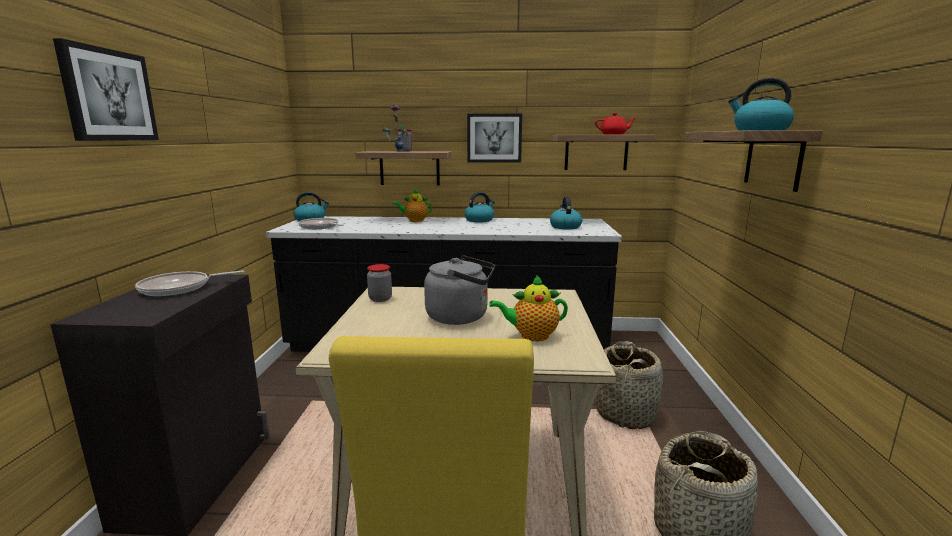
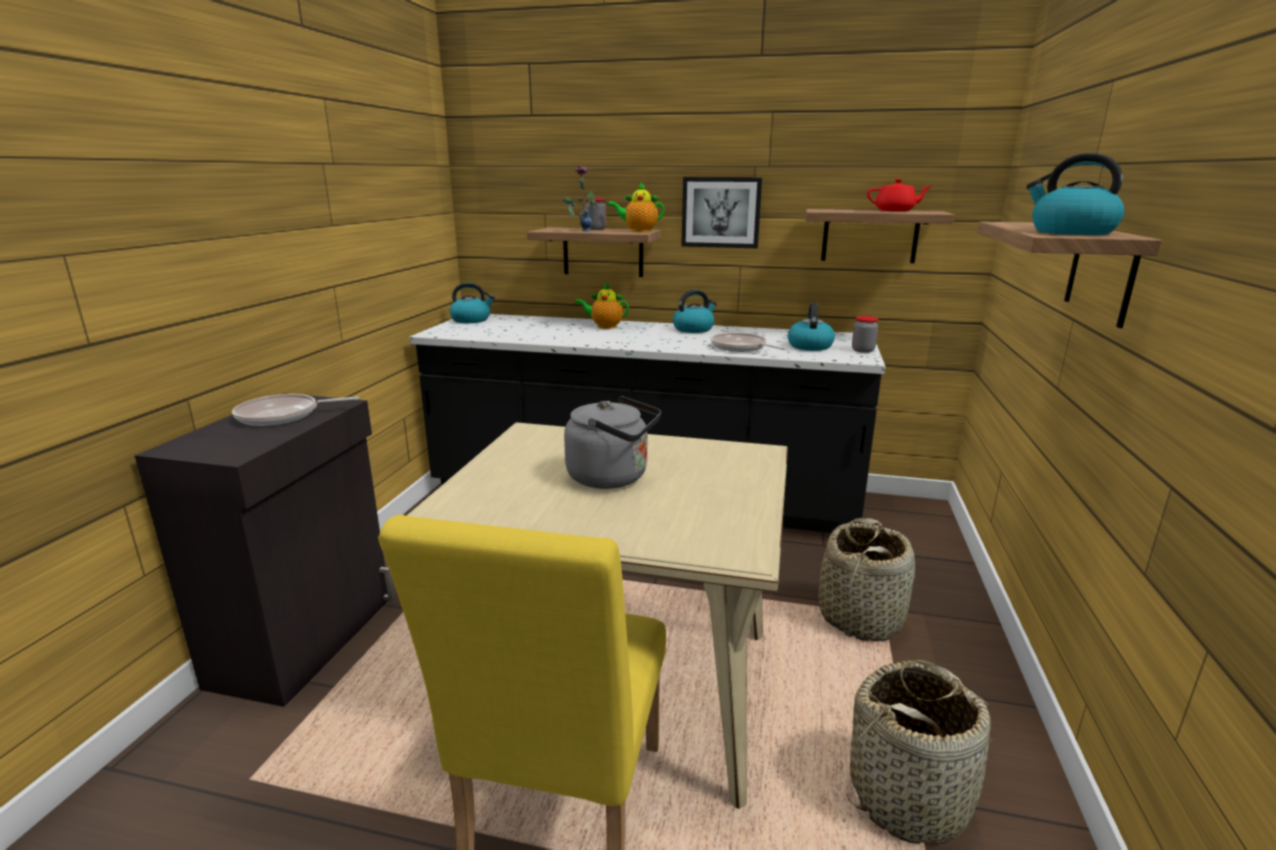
camera: 10 degrees right, 5 degrees up
picture [53,38,159,141] -> none
frying pan [298,218,344,229] -> frying pan moved to [711,333,786,352]
jar [367,264,392,302] -> jar moved to [852,316,878,353]
teapot [489,275,568,341] -> teapot moved to [608,182,665,232]

